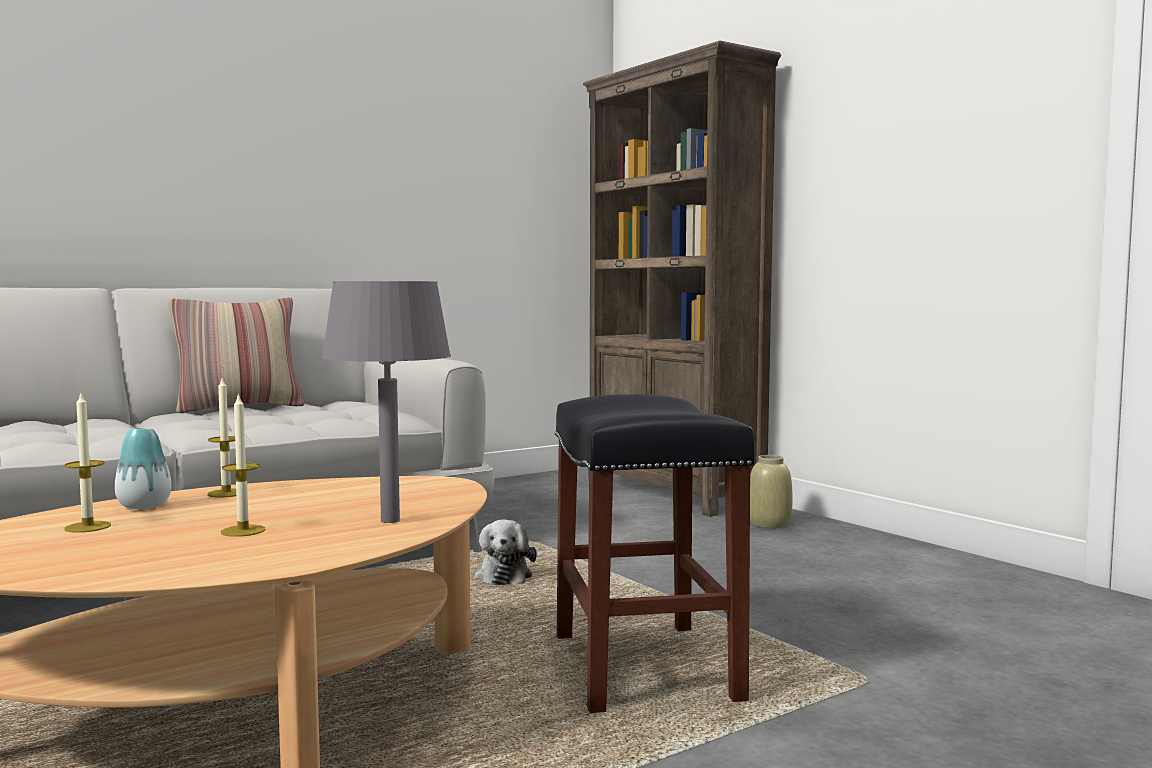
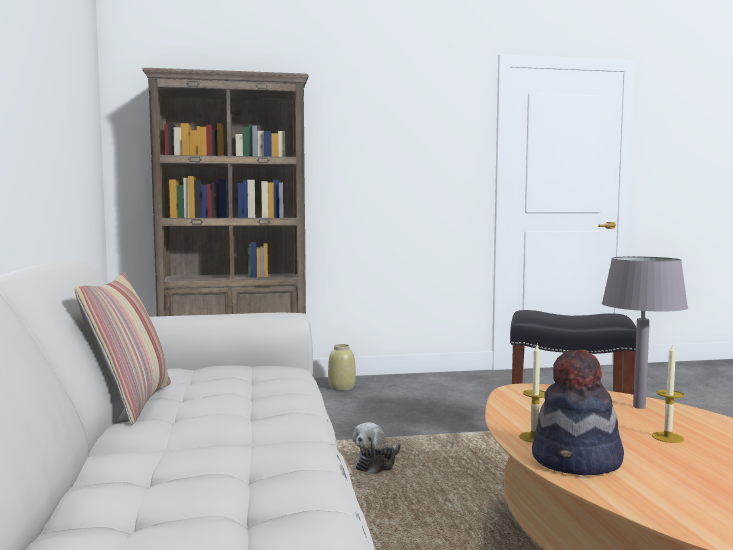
camera: 65 degrees left, 0 degrees up
candle [65,394,111,533] -> none
vase [115,428,172,509] -> hat [532,350,624,475]
plush toy [474,520,537,585] -> plush toy turned 105 degrees clockwise [353,422,401,474]

